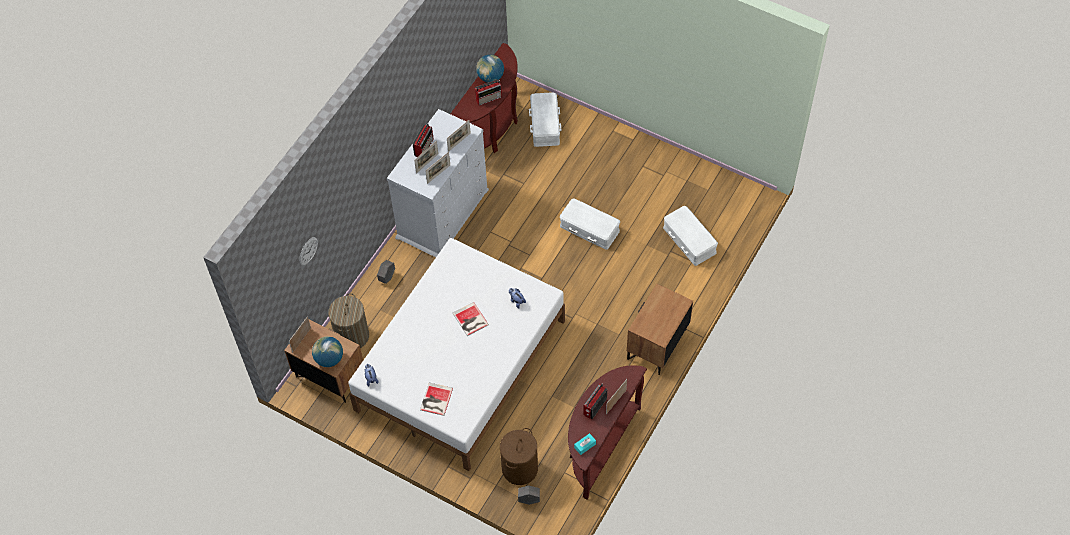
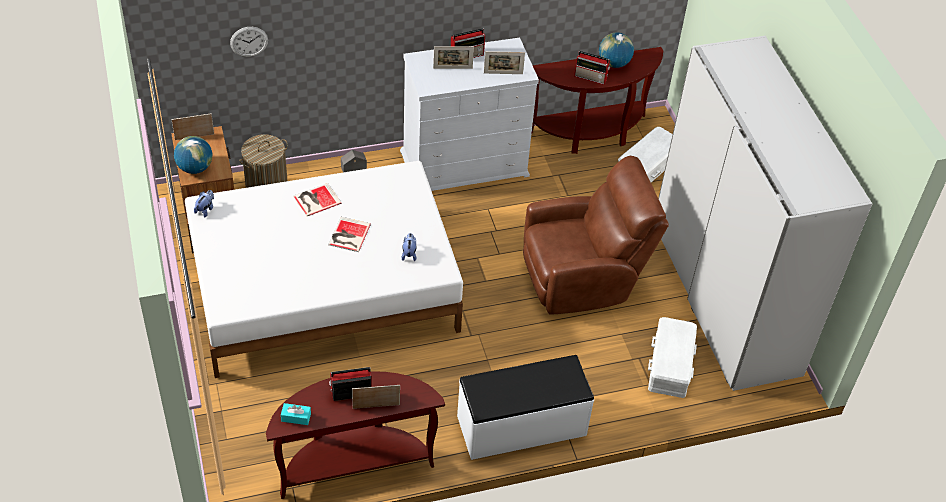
camera: 40 degrees right, 10 degrees down
book [420,383,453,416] -> book moved to [293,183,342,216]
picture frame [425,152,450,184] -> none
brown laundry basket [500,428,538,485] -> none
grey planter [518,485,540,505] -> none
white storage box [560,198,620,250] -> brown armchair [523,156,669,315]
brown nightstand [627,284,693,375] -> white bench [457,355,594,460]
none -> white wardrobe [658,36,872,391]

